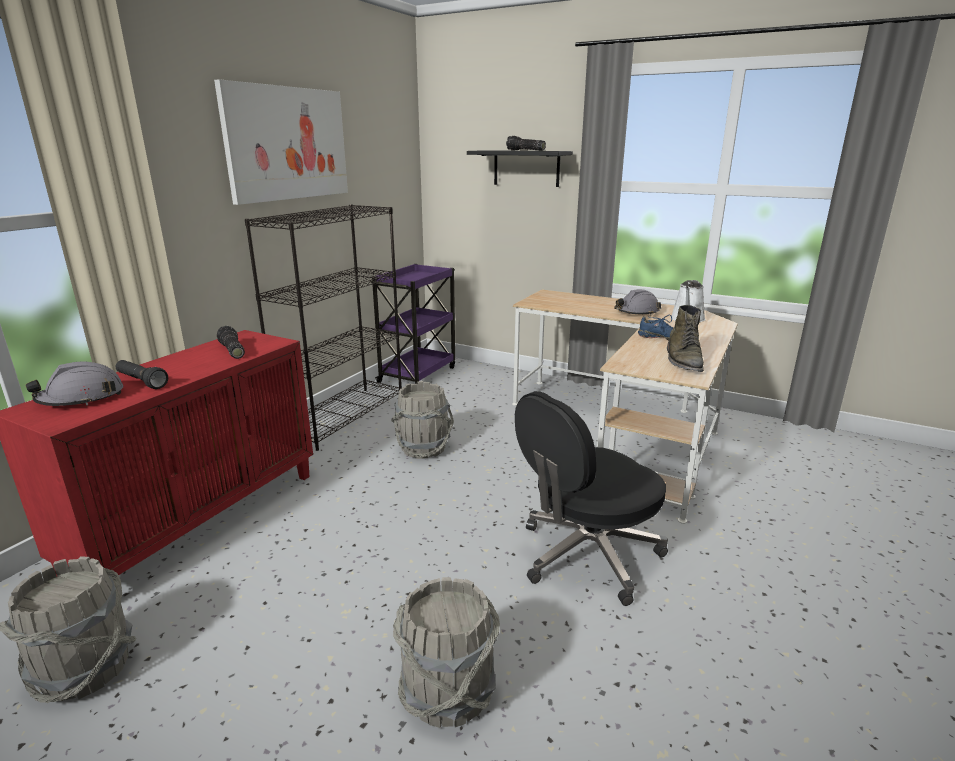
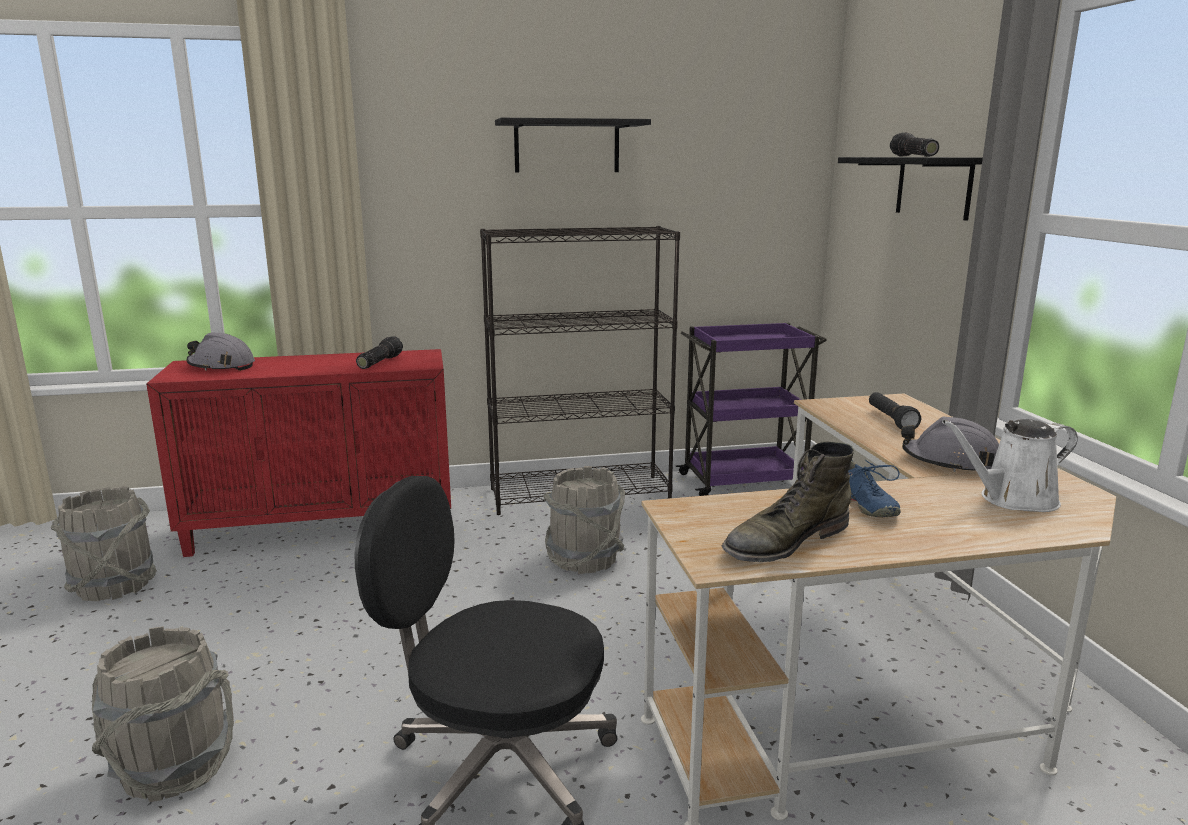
camera: 50 degrees right, 5 degrees down
black flashlight [116,360,168,389] -> black flashlight moved to [869,392,921,429]
picture [214,79,348,205] -> black shelf [495,118,651,173]

